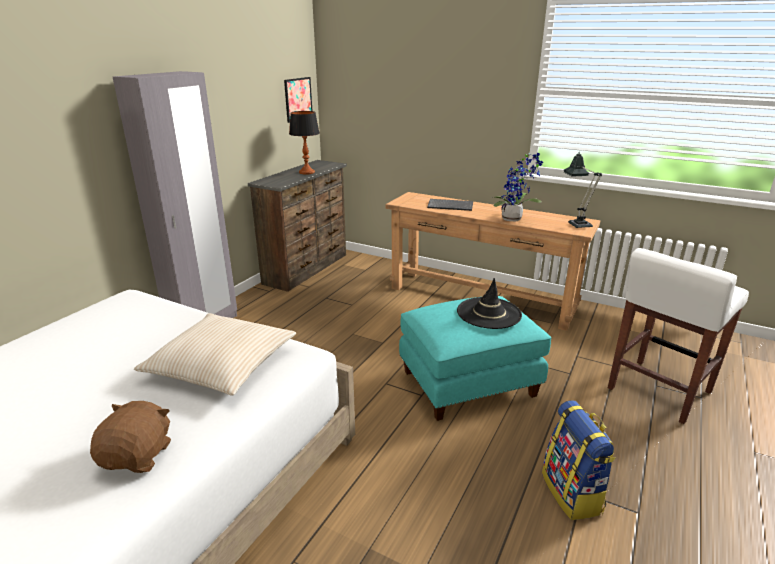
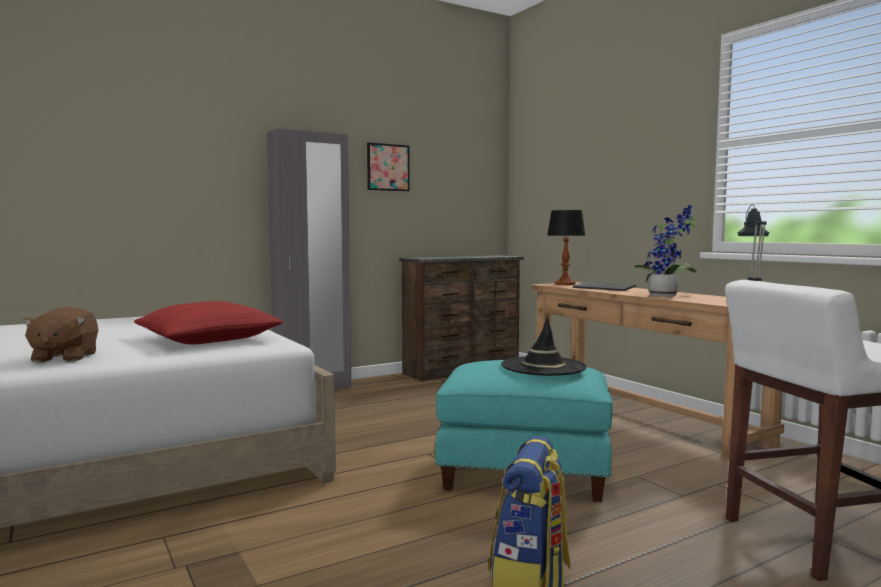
camera: 30 degrees right, 20 degrees down
brown plush toy [90,401,171,473] -> brown plush toy turned 135 degrees clockwise [22,307,98,363]
beige pillow [134,313,296,396] -> red pillow [134,301,283,344]
picture [284,77,312,123] -> picture moved to [367,142,410,191]
table lamp [289,111,320,175] -> table lamp moved to [547,210,586,285]

